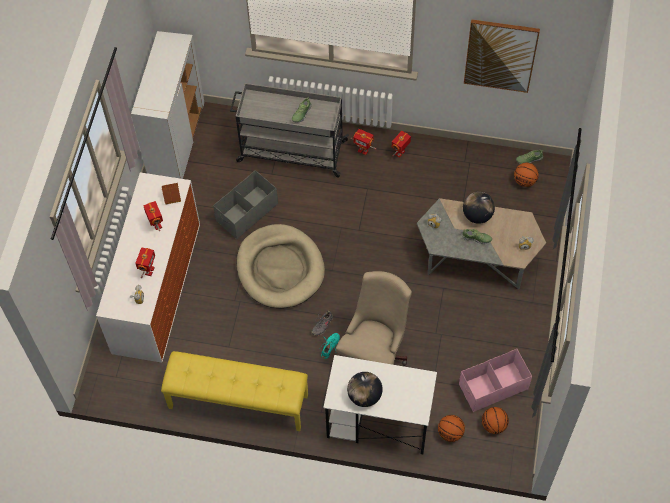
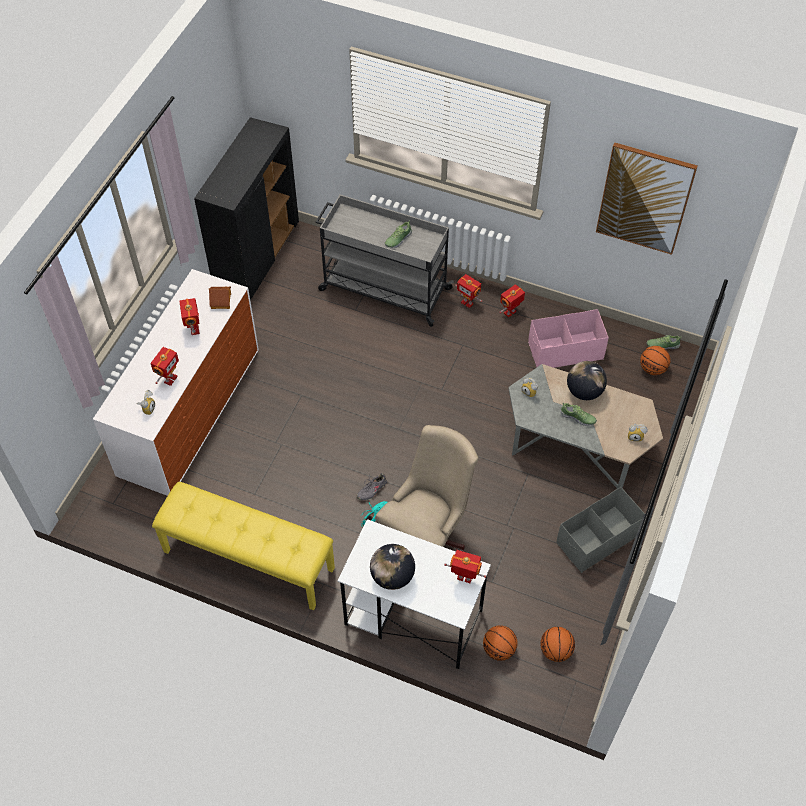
camera: 10 degrees right, 5 degrees down
white cabinet [131,31,205,179] -> black cabinet [194,117,299,300]
grey storage box [213,170,278,239] -> grey storage box moved to [556,487,645,573]
beige dog bed [237,224,325,308] -> none
pink storage box [459,349,532,412] -> pink storage box moved to [528,309,609,368]
none -> toy robot [444,550,486,583]

